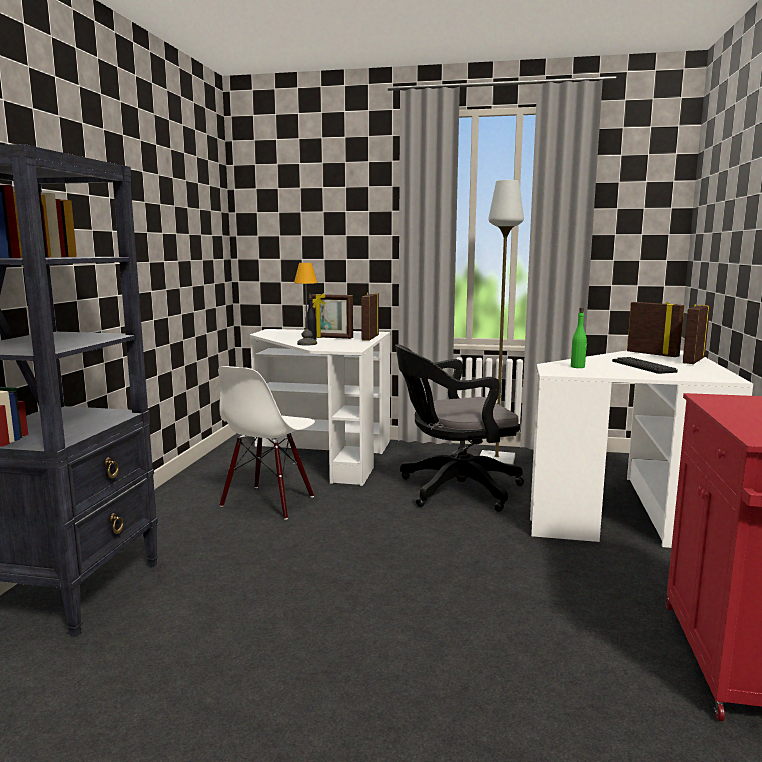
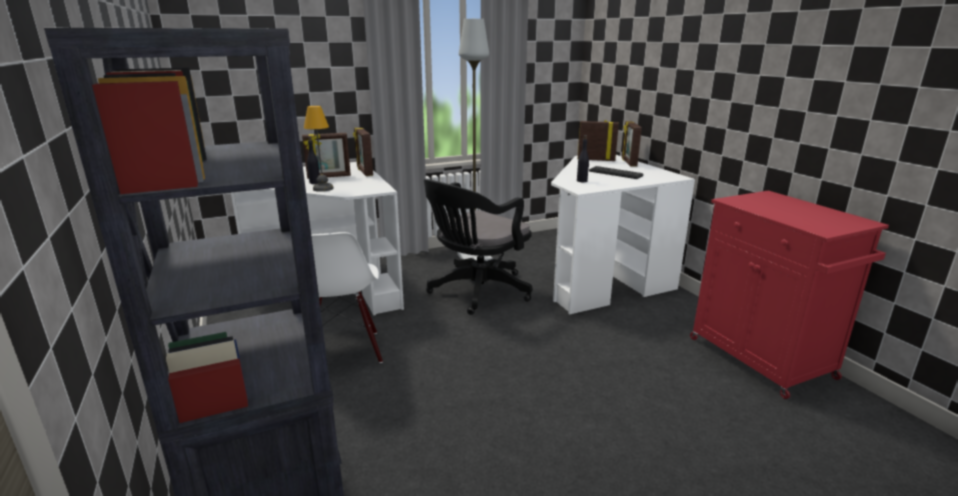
camera: 35 degrees left, 10 degrees up
green bottle [571,308,587,368] -> black bottle [577,135,589,182]

